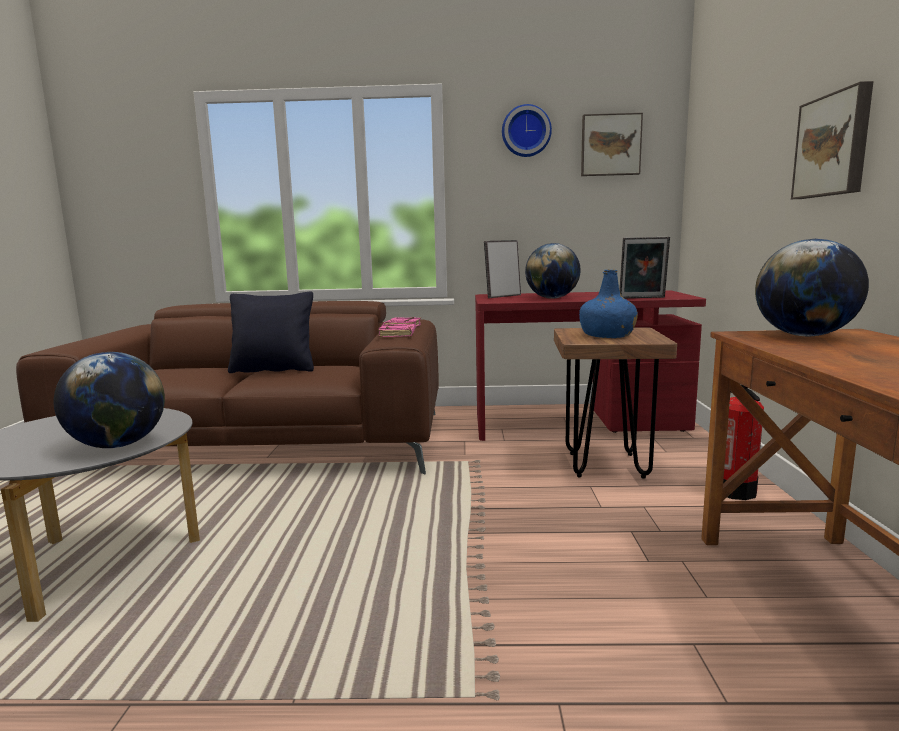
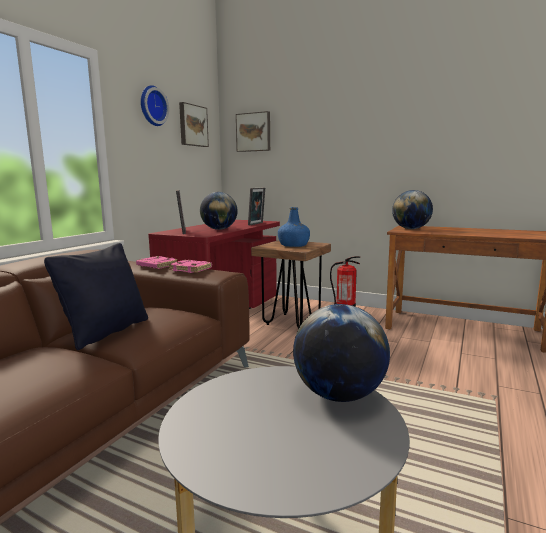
camera: 65 degrees left, 0 degrees up
picture [791,81,874,199] -> picture moved to [236,111,270,152]

